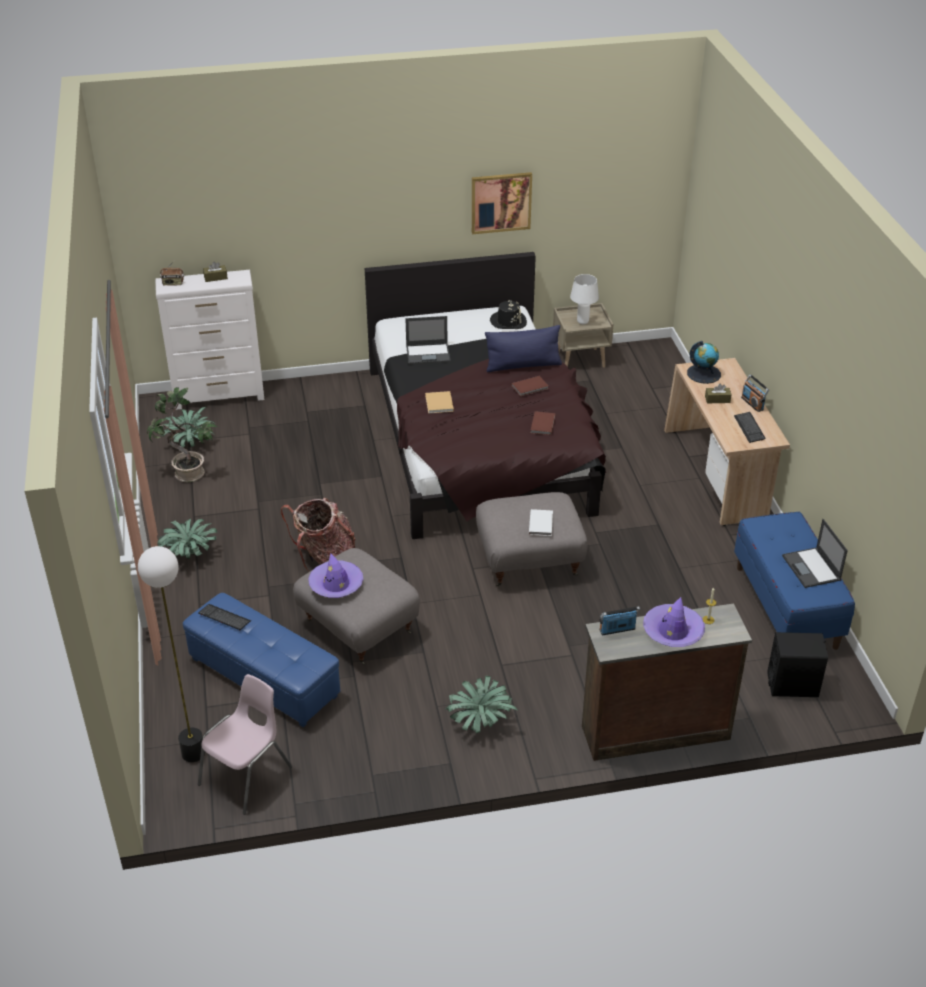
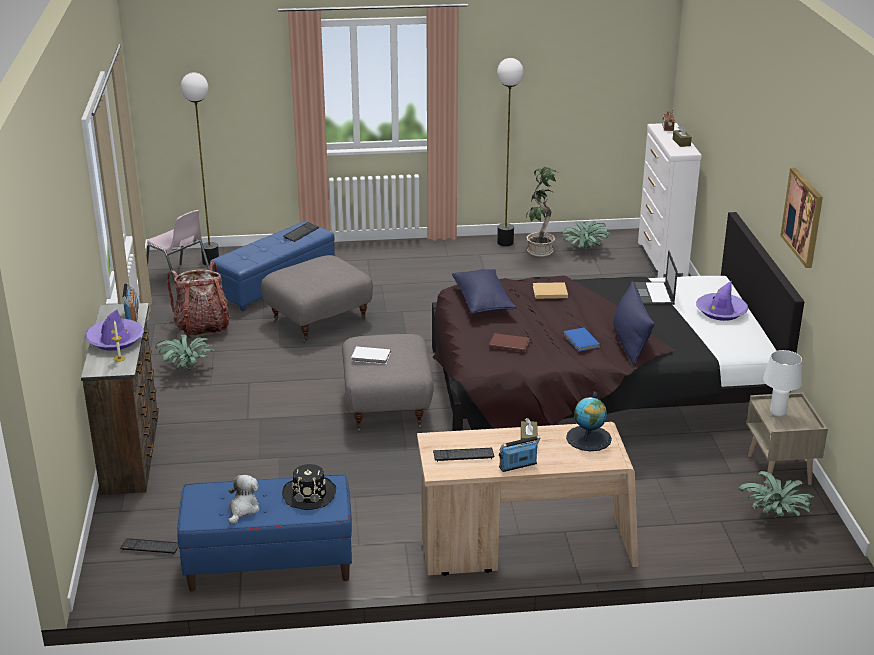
camera: 95 degrees right, 10 degrees down
potted plant [157,519,217,559] -> potted plant moved to [738,471,814,518]
backpack [281,498,355,572] -> backpack moved to [167,261,230,339]
purple hat [308,553,363,598] -> purple hat moved to [696,280,749,321]
black hat [490,300,527,329] -> black hat moved to [282,464,336,510]
brown book [511,376,548,396] -> blue book [564,328,601,352]
black speaker [767,632,828,697] -> keyboard [120,538,179,554]
laptop [782,519,848,588] -> plush toy [228,475,260,525]
none -> blue pillow [452,269,516,314]
none -> floor lamp [497,58,524,246]

